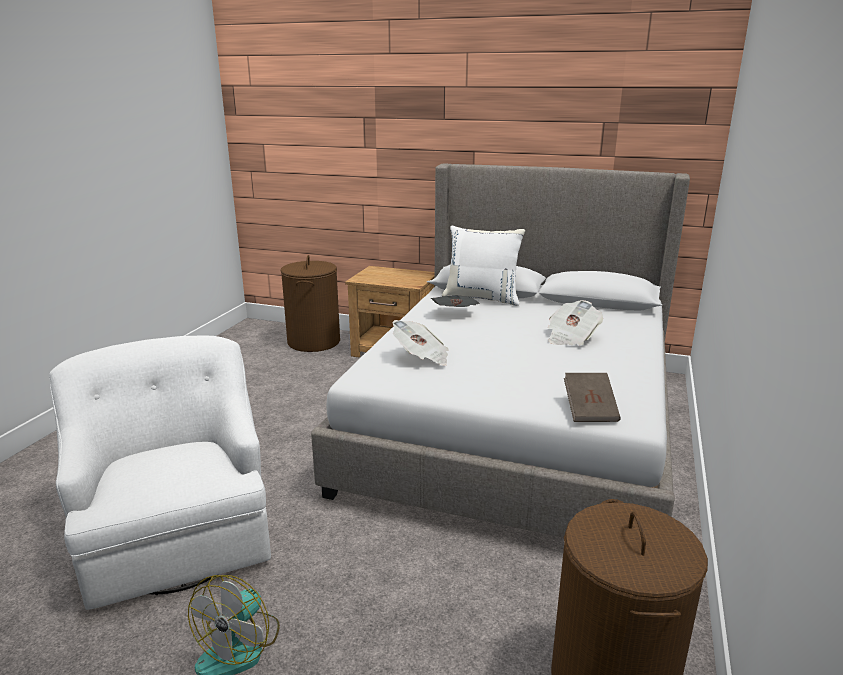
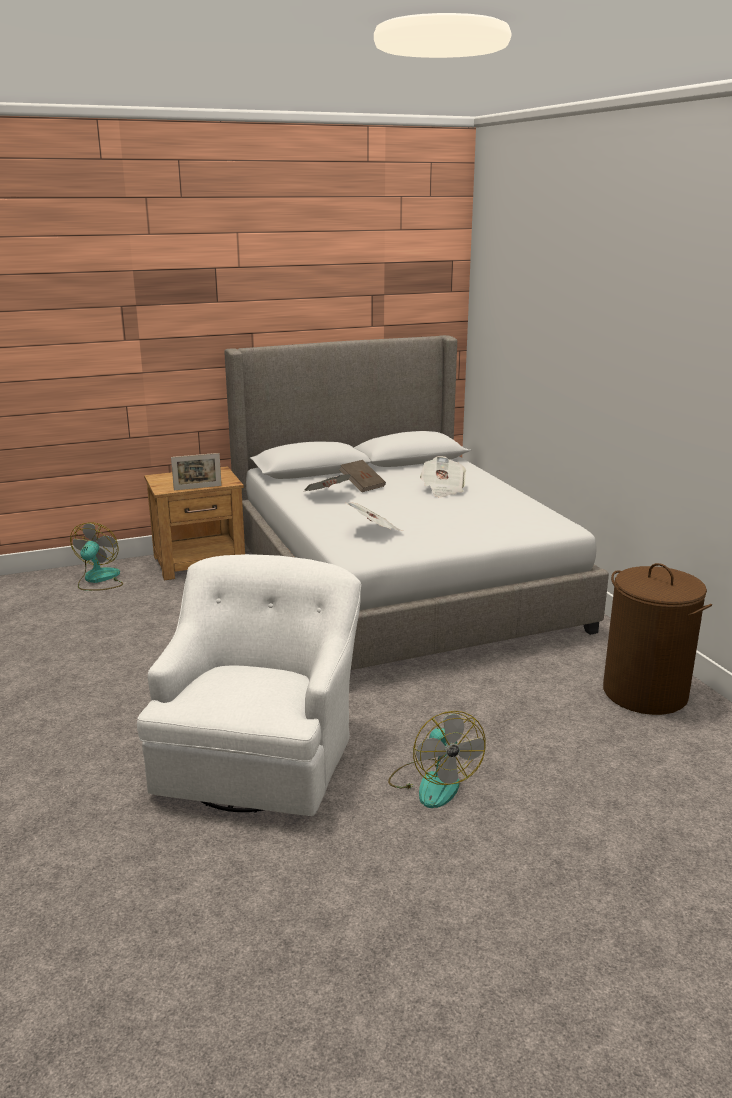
camera: 40 degrees left, 0 degrees up
white armchair [49,335,271,610] -> white armchair turned 75 degrees clockwise [137,554,361,816]
brown laundry basket [281,255,340,352] -> fan [70,522,123,591]
white pillow [441,226,525,306] -> none
brown book [564,373,621,422] -> brown book moved to [339,460,386,492]
none -> picture frame [171,453,222,490]

